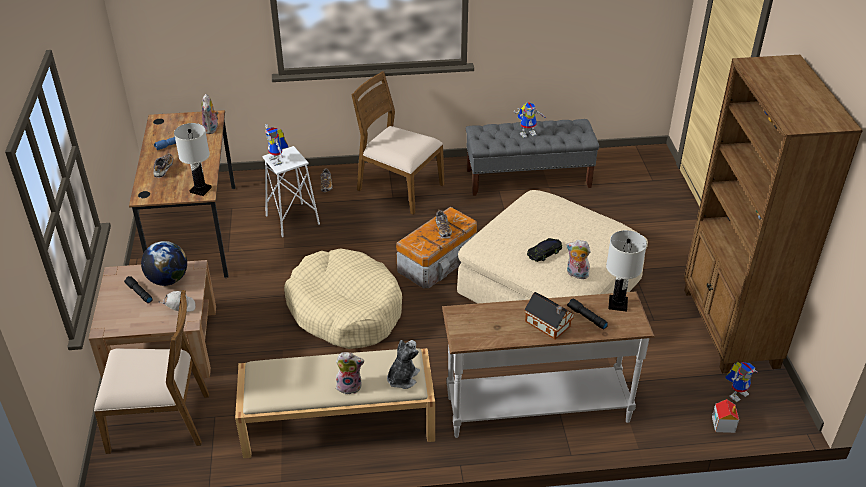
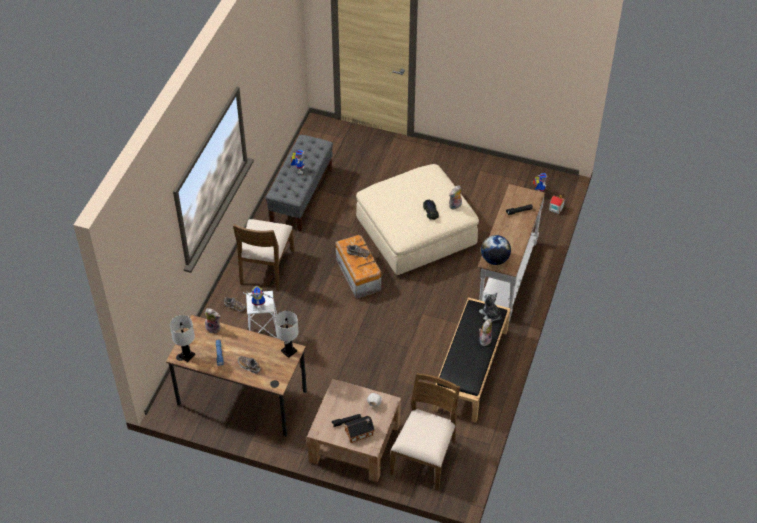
camera: 65 degrees left, 10 degrees up
globe [141,241,187,286] -> globe moved to [481,235,511,265]
beige bench [235,348,435,458] -> black bench [433,297,510,423]
beige dog bed [284,248,402,349] -> none
brown chair [351,71,445,215] -> brown chair turned 45 degrees counterclockwise [233,219,295,291]
toy house [524,292,574,340] -> toy house moved to [344,416,375,443]
white table lamp [606,230,647,312] -> white table lamp moved to [170,315,195,362]
brown bookcase [684,55,863,373] -> none

